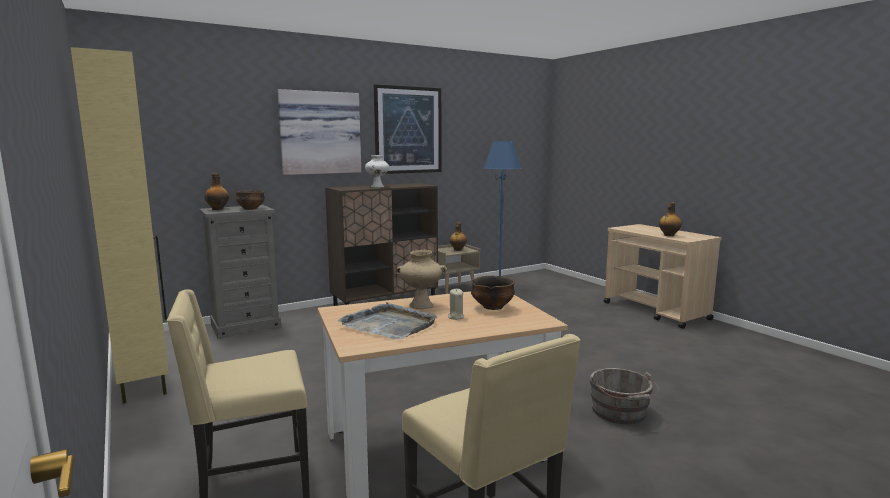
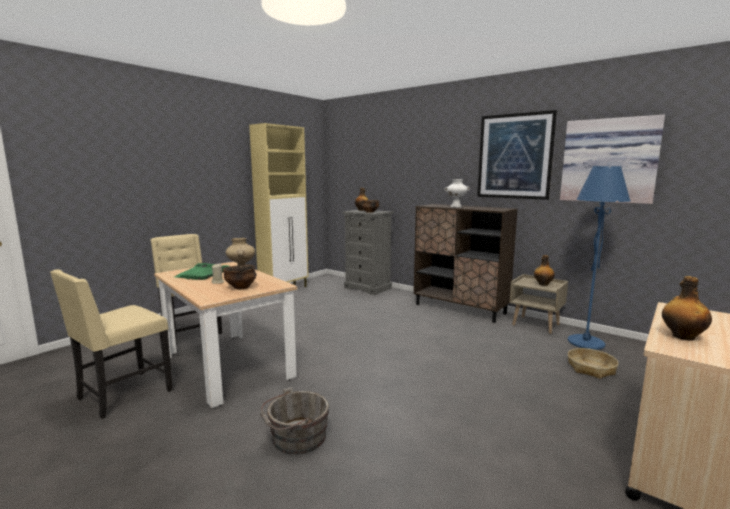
camera: 70 degrees right, 0 degrees up
picture [277,89,361,175] -> picture moved to [560,115,665,204]
grey tray [338,302,438,340] -> green tray [175,263,230,280]
none -> basket [568,348,618,379]

